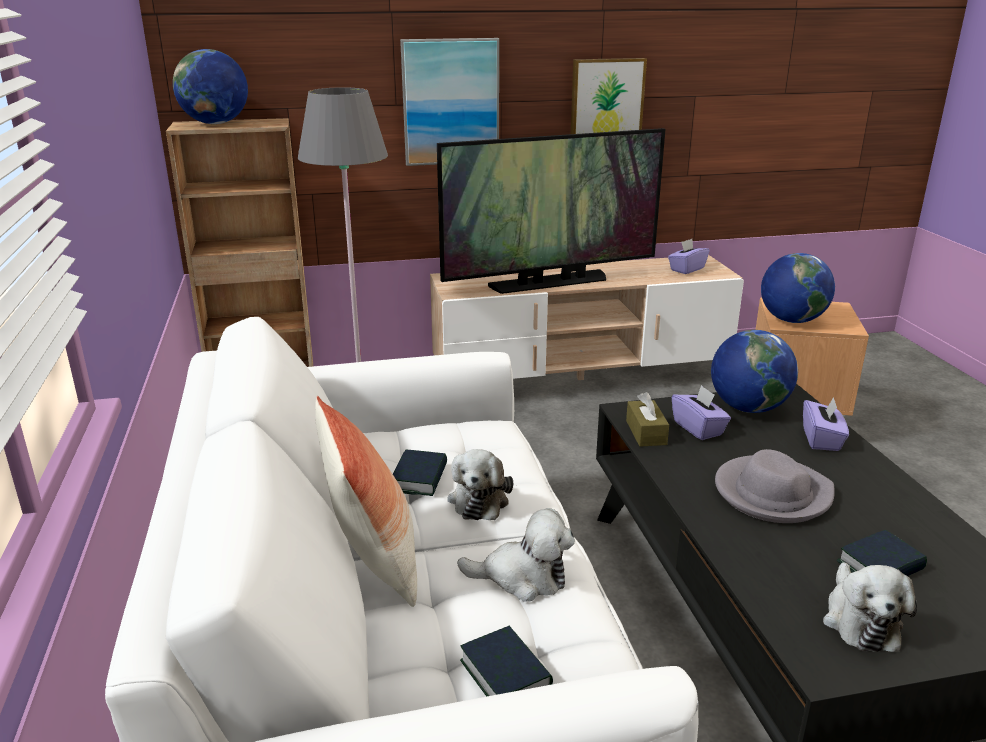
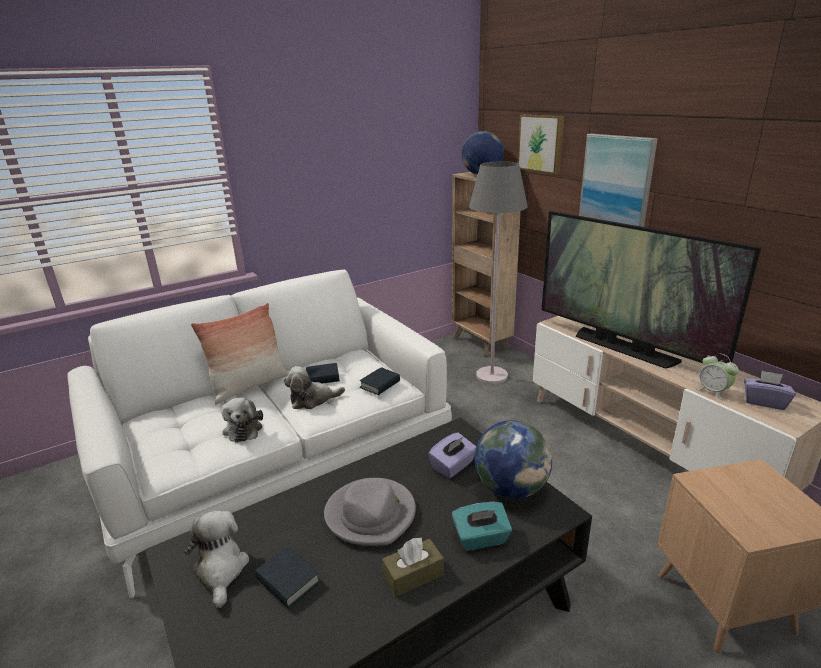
camera: 70 degrees right, 0 degrees up
book [460,626,553,697] -> book moved to [360,367,400,395]
picture [571,58,647,134] -> picture moved to [518,114,564,174]
brown tissue box [626,392,669,447] -> brown tissue box moved to [382,537,444,597]
globe [761,253,835,323] -> none
purple tissue box [803,397,849,451] -> turquoise tissue box [452,502,512,551]
plush toy [823,562,917,652] -> plush toy turned 90 degrees clockwise [184,511,249,608]
none -> alarm clock [696,354,739,400]

